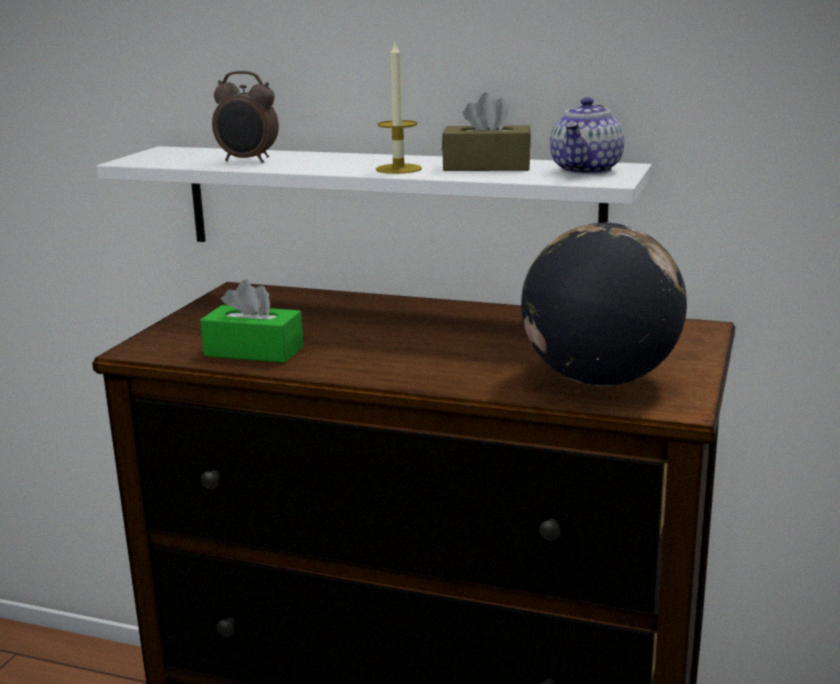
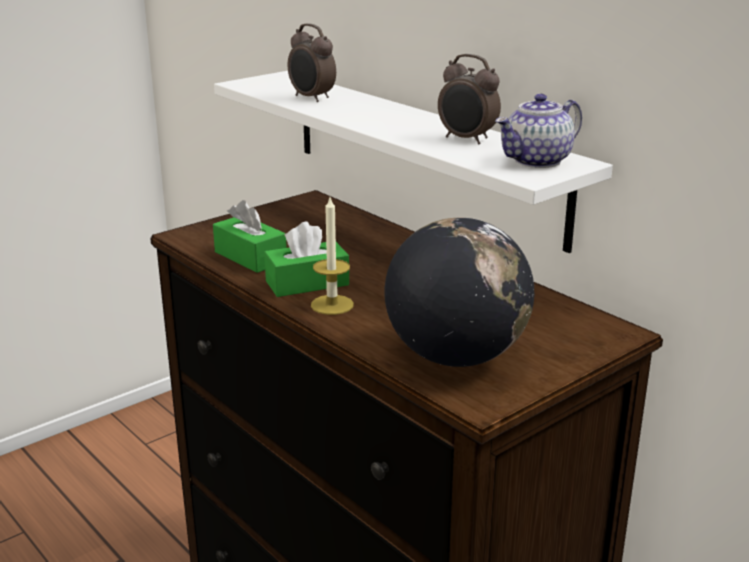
camera: 30 degrees right, 5 degrees up
candle [376,41,422,174] -> candle moved to [311,197,354,315]
brown tissue box [442,92,531,171] -> alarm clock [438,54,501,144]
none -> green tissue box [264,222,349,297]

